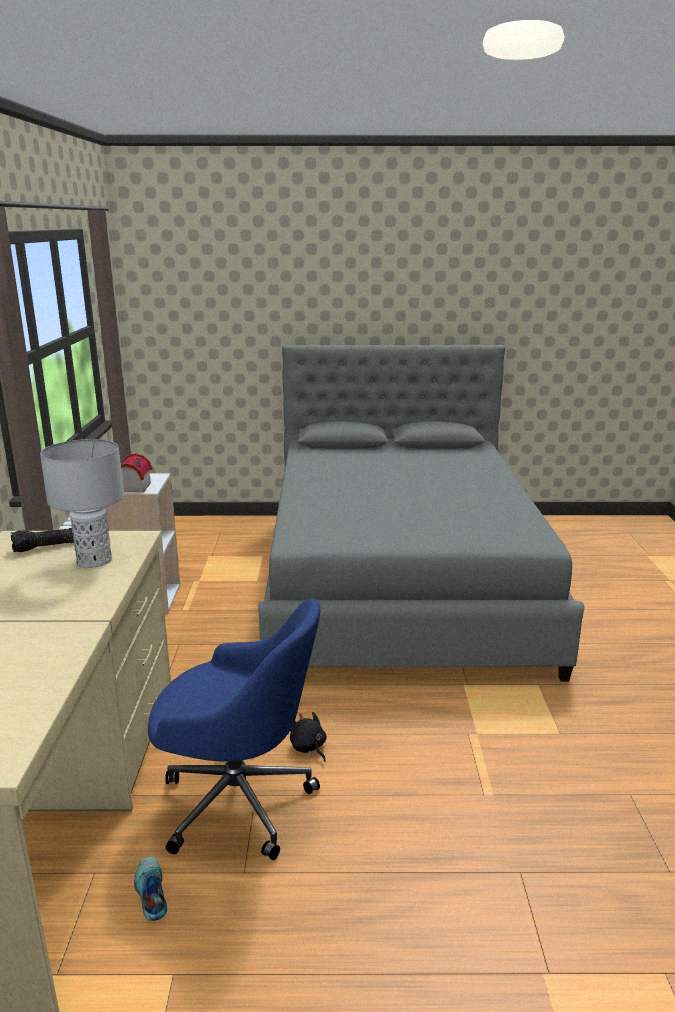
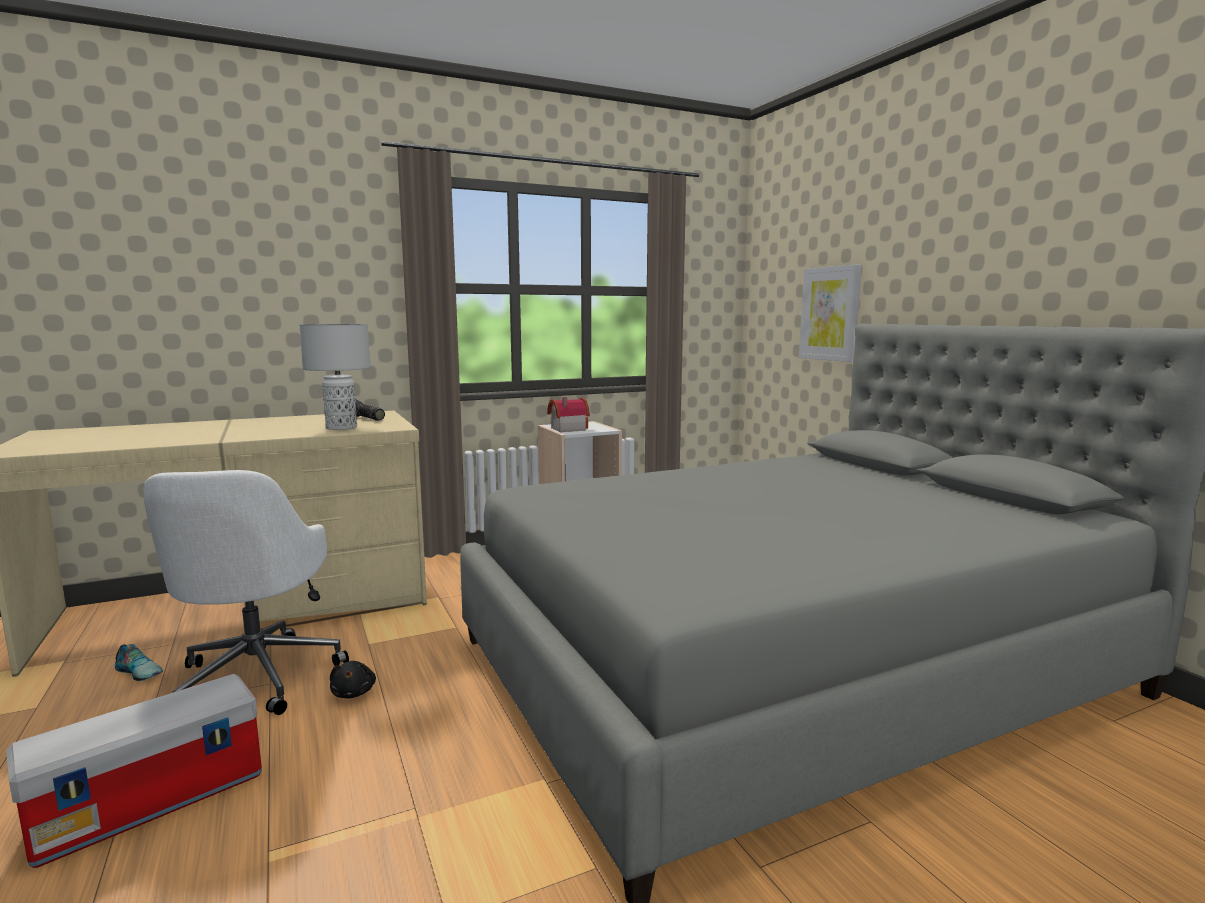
camera: 65 degrees right, 10 degrees down
shoe [134,856,167,921] -> shoe turned 75 degrees clockwise [115,644,163,681]
blue office chair [148,598,320,860] -> white office chair [143,470,349,715]
black plush toy [290,712,326,762] -> black plush toy turned 135 degrees clockwise [330,661,376,698]
none -> storage box [6,674,262,868]
none -> picture [799,264,862,362]

